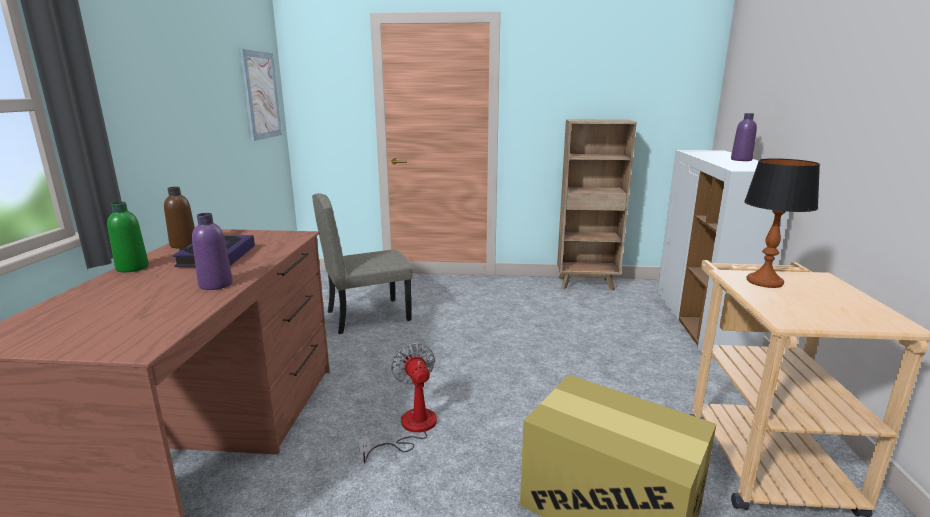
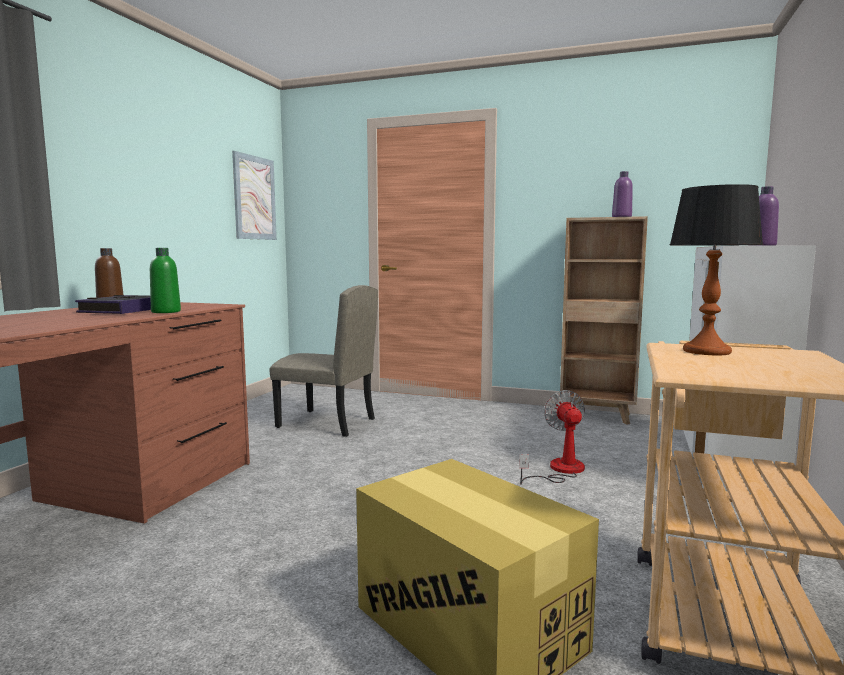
camera: 15 degrees right, 10 degrees down
green bottle [107,202,149,272] -> green bottle moved to [150,248,181,313]
purple bottle [192,213,233,290] -> purple bottle moved to [612,171,633,217]
beige chair [312,193,413,334] -> beige chair turned 150 degrees counterclockwise [270,285,378,437]
fan [358,343,437,463] -> fan moved to [519,390,585,485]

